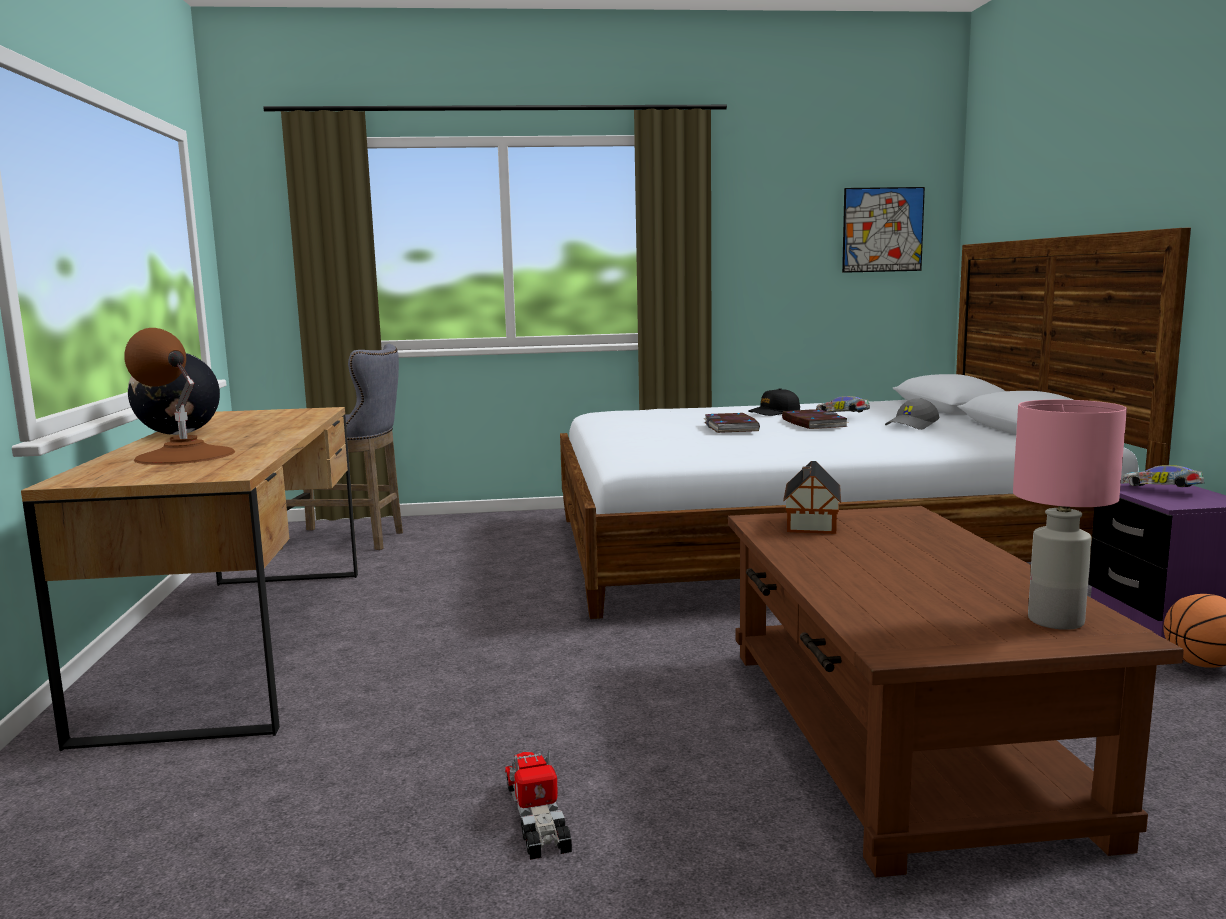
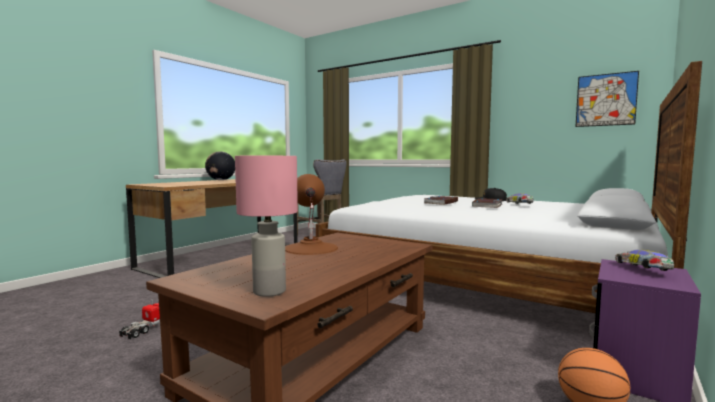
camera: 40 degrees right, 5 degrees down
brown table lamp [124,328,235,465] -> brown table lamp moved to [285,174,338,255]
toy house [783,461,841,534] -> none
grey cap [885,398,939,430] -> none

